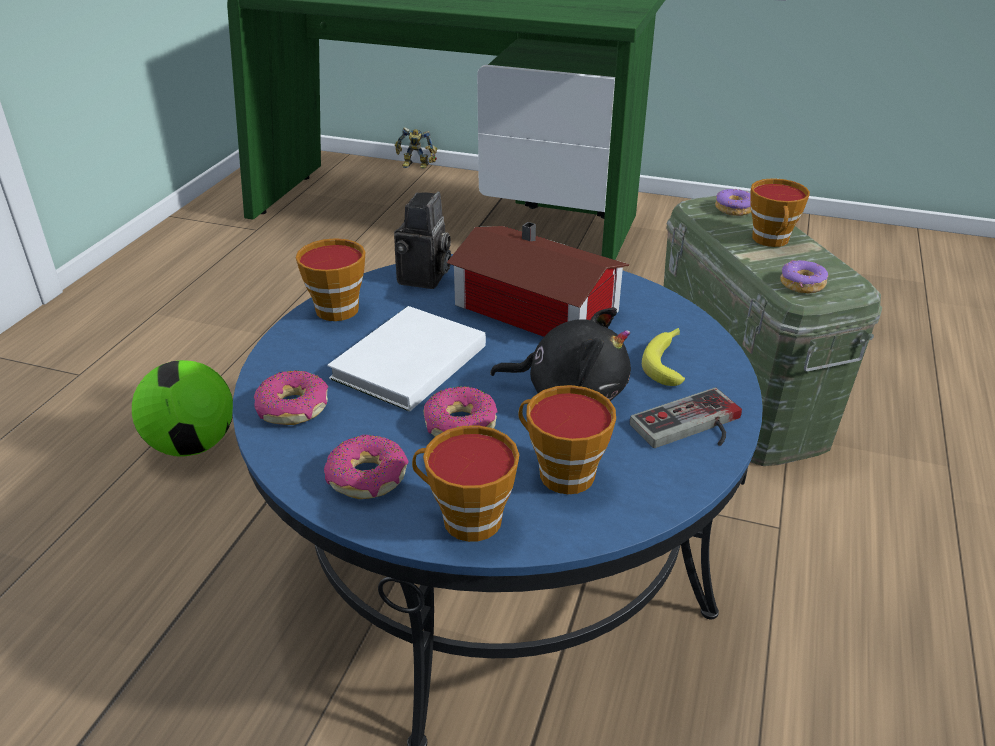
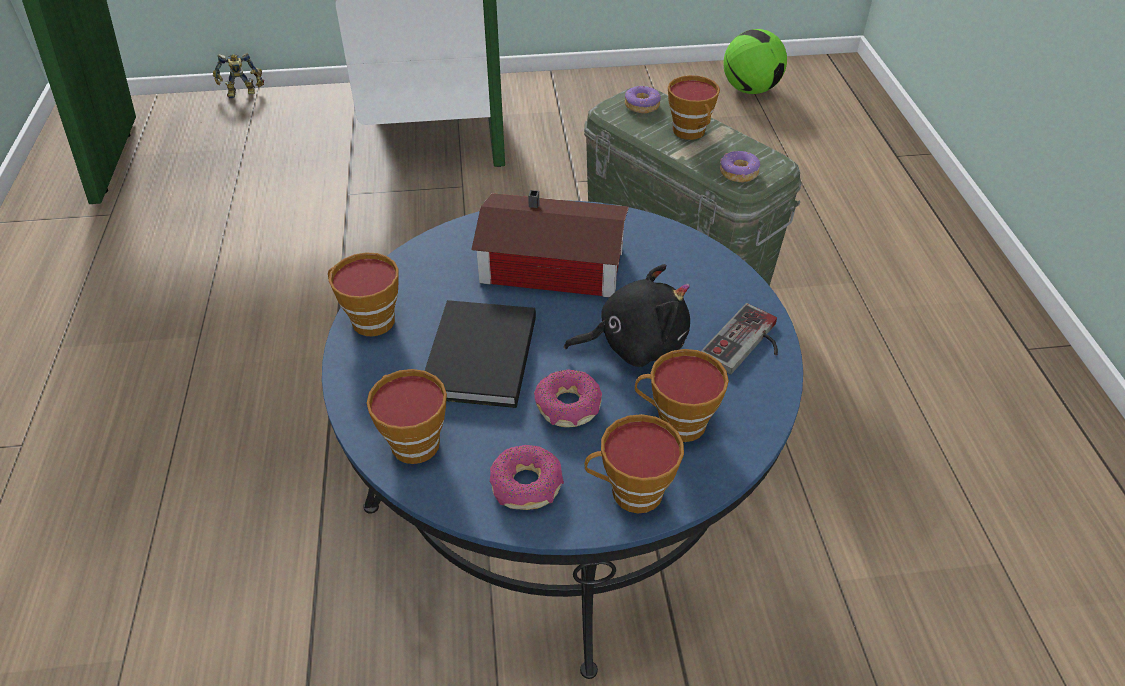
camera: 25 degrees left, 10 degrees up
football [132,360,233,456] -> football moved to [723,29,787,94]
donut [254,370,328,425] -> cup [367,369,447,464]
white book [327,306,486,412] -> black book [425,300,536,408]
camera [394,191,451,289] -> none
banana [642,328,685,386] -> none

